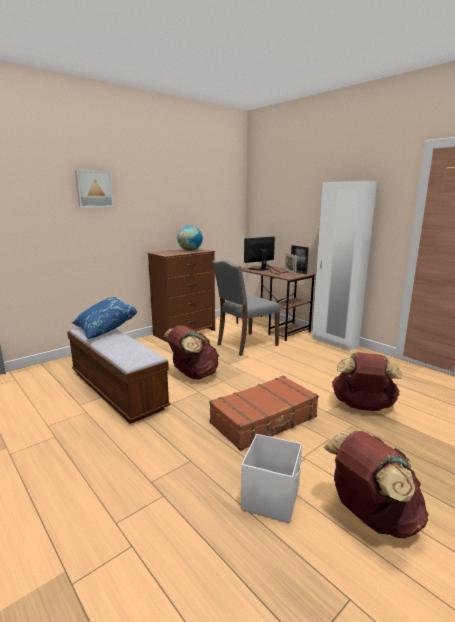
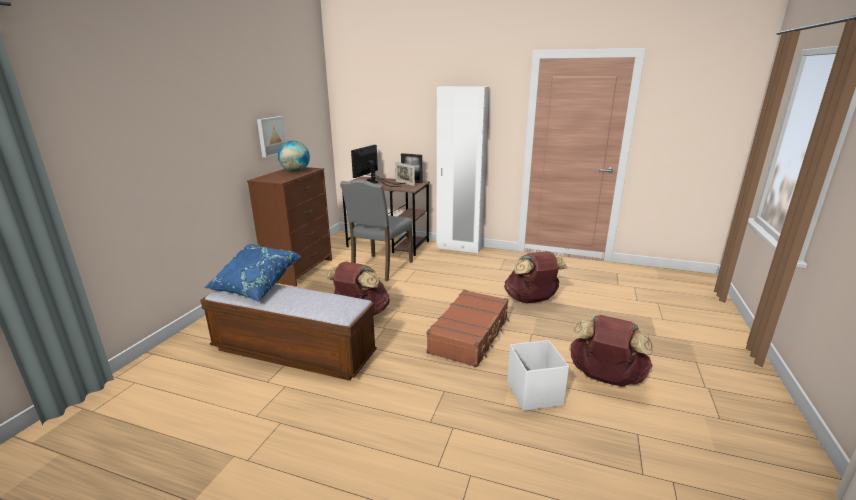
camera: 30 degrees left, 5 degrees up
picture [75,170,114,207] -> picture moved to [257,116,287,157]

